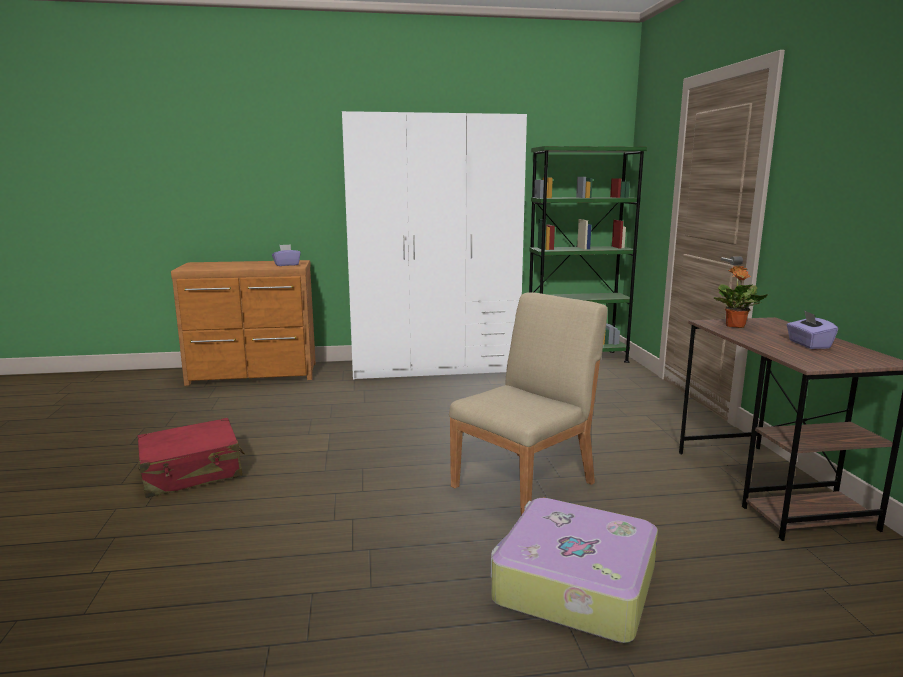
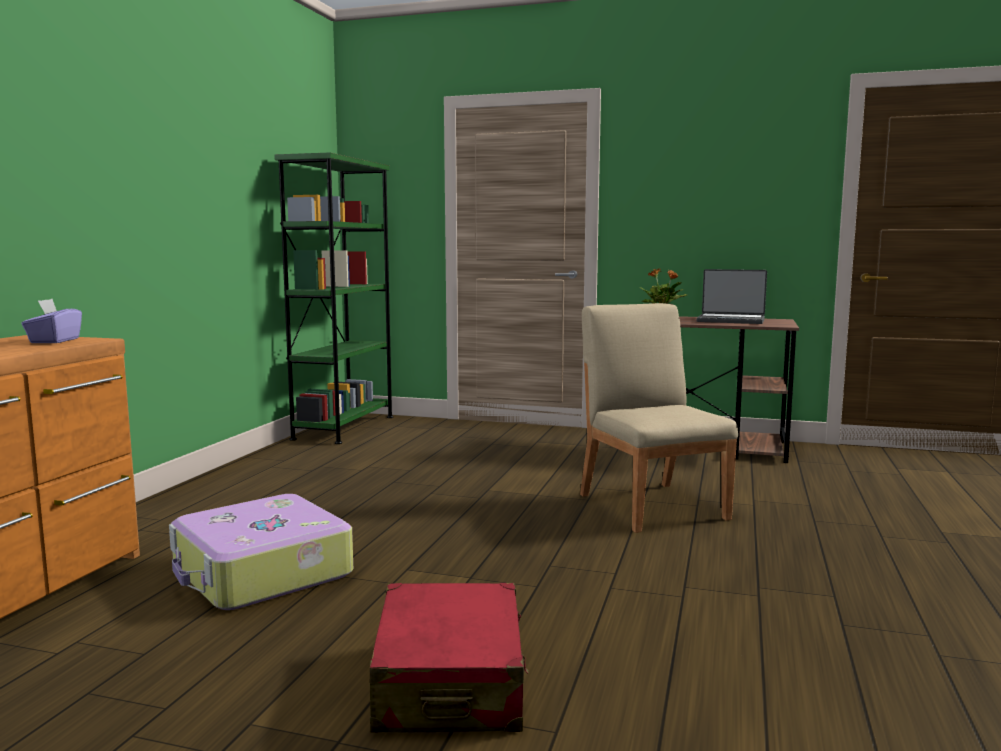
camera: 65 degrees left, 5 degrees down
white wardrobe [342,111,527,379] -> none
suitcase [491,498,658,643] -> suitcase moved to [169,494,353,610]
purple tissue box [787,310,838,349] -> laptop [697,269,767,324]

